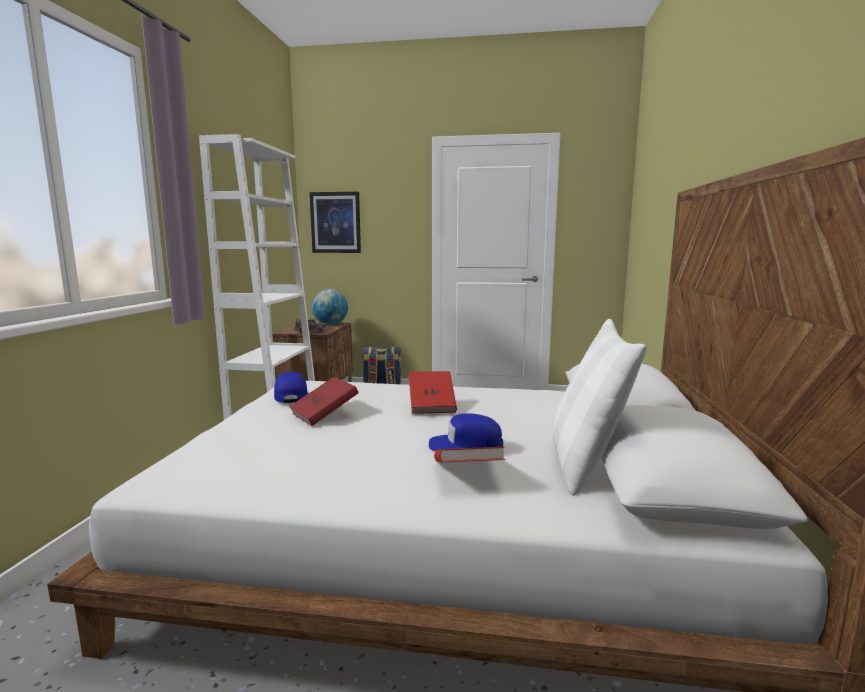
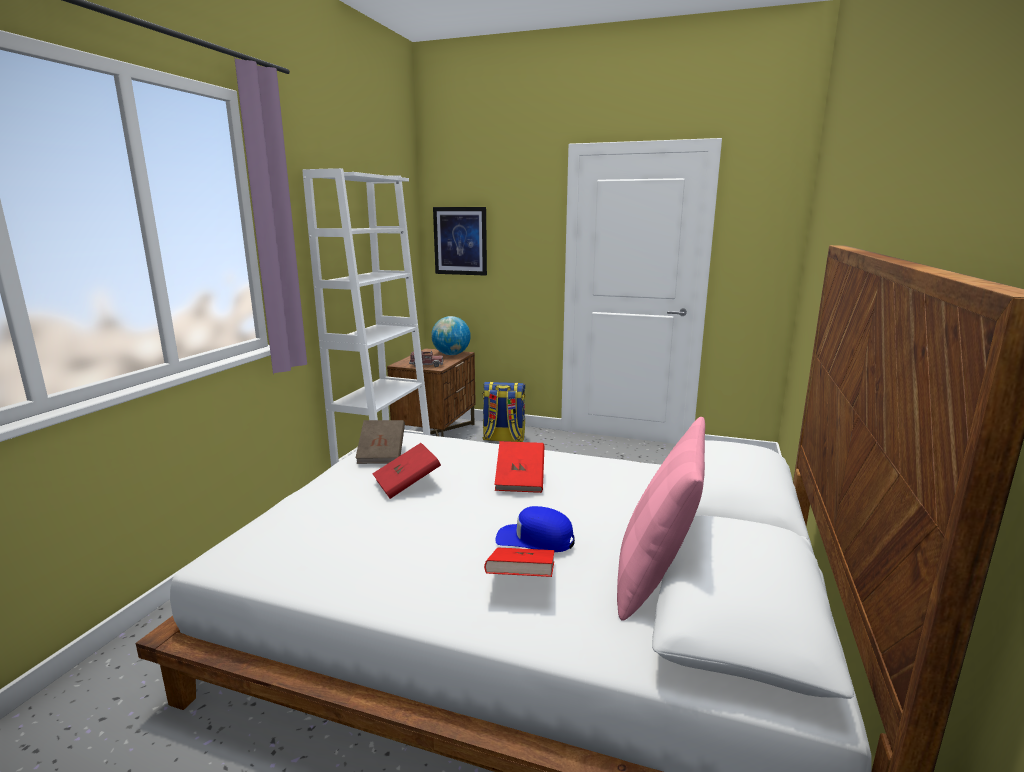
camera: 10 degrees right, 5 degrees up
blue cap [274,372,308,403] -> brown book [355,420,405,464]
white pillow [553,319,647,495] -> pink pillow [617,417,705,621]

